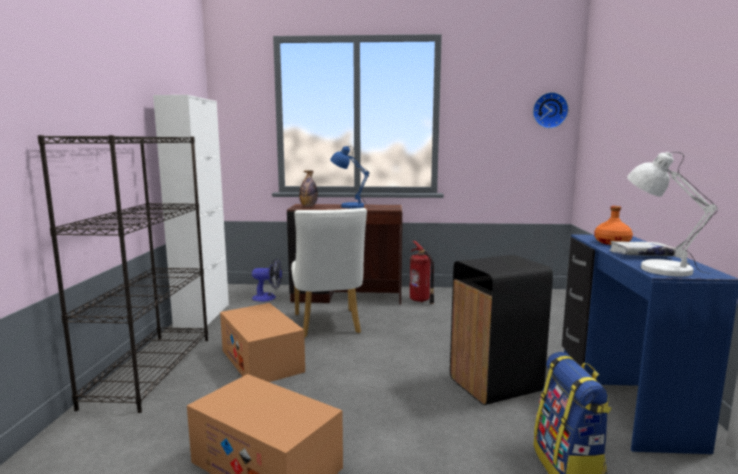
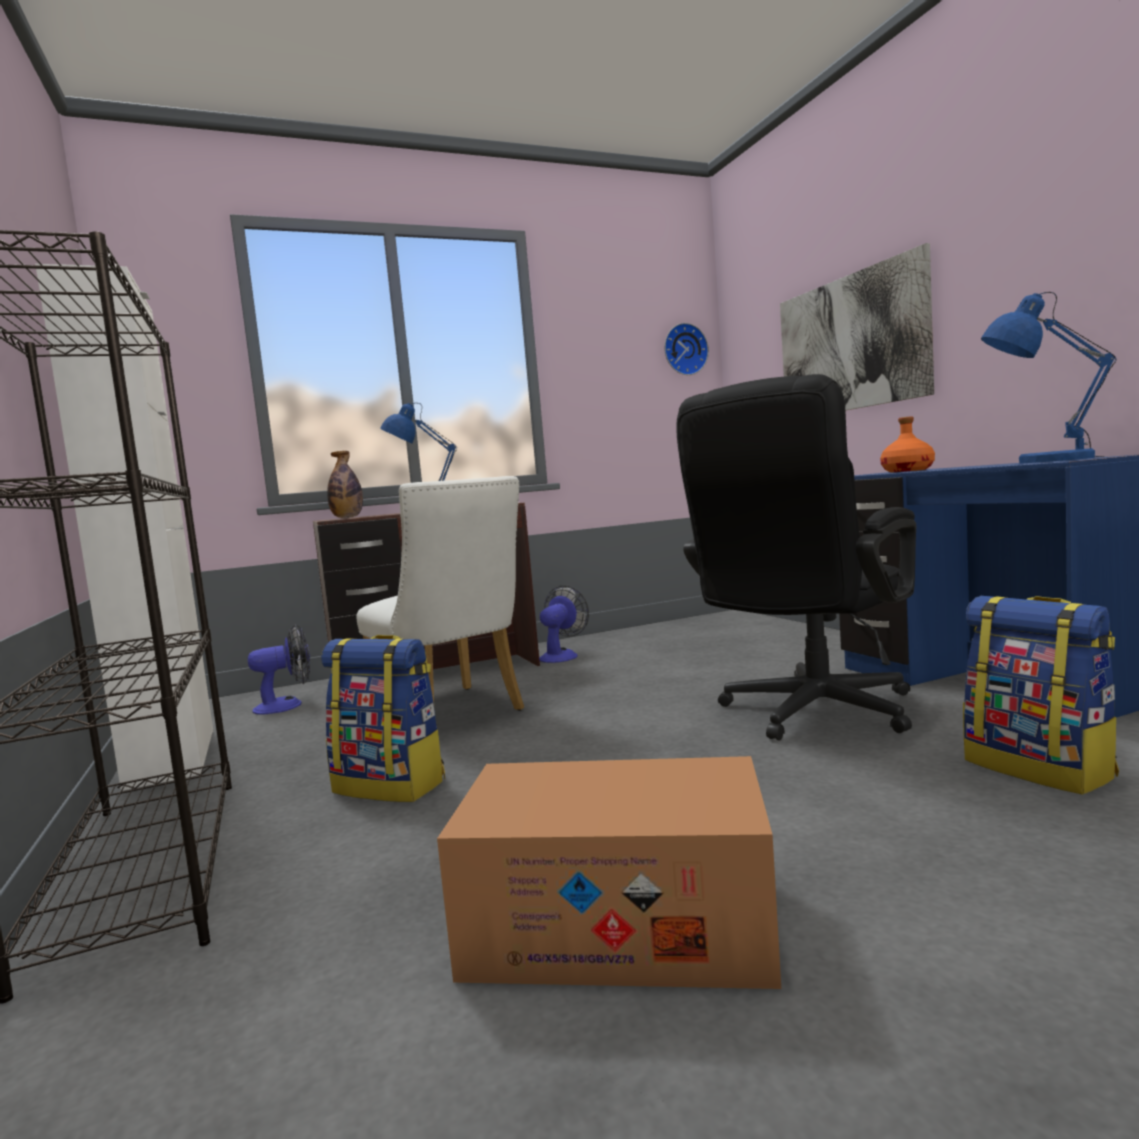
camera: 25 degrees left, 5 degrees down
cardboard box [220,303,305,382] -> backpack [321,635,445,802]
fire extinguisher [410,241,434,304] -> fan [539,585,589,663]
black trash can [450,255,553,405] -> black office chair [676,374,916,741]
white book [610,241,676,256] -> none
white table lamp [627,152,718,277] -> blue table lamp [981,292,1116,464]
none -> picture [780,243,934,411]

